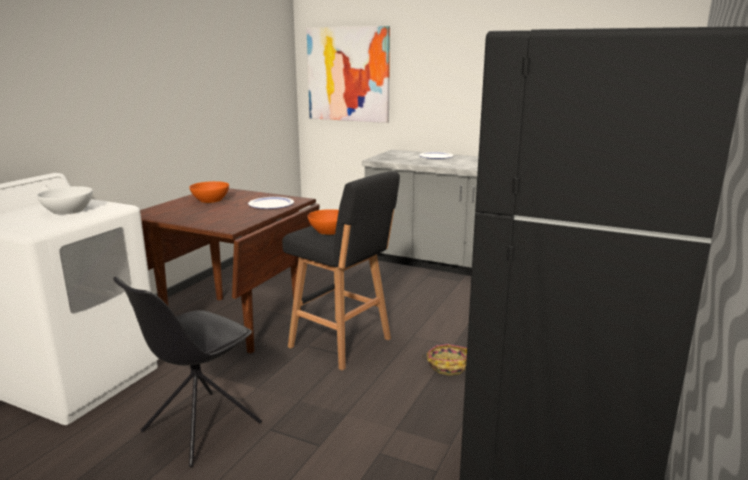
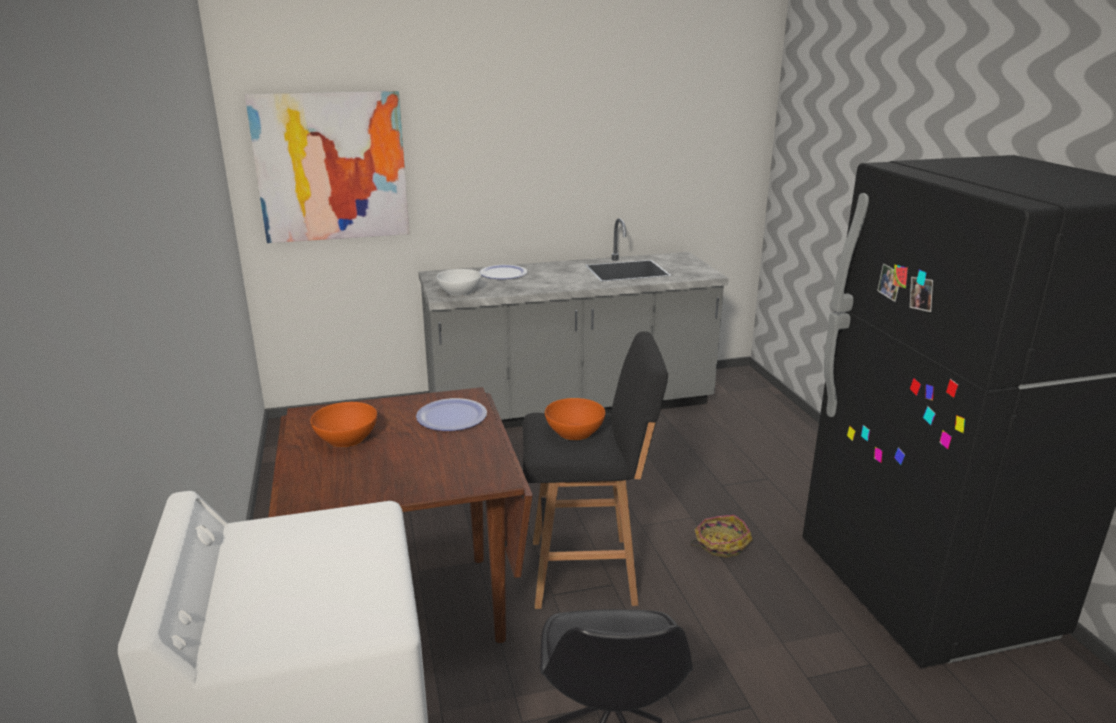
camera: 40 degrees left, 5 degrees up
white bowl [37,186,93,215] -> white bowl moved to [436,269,481,296]

